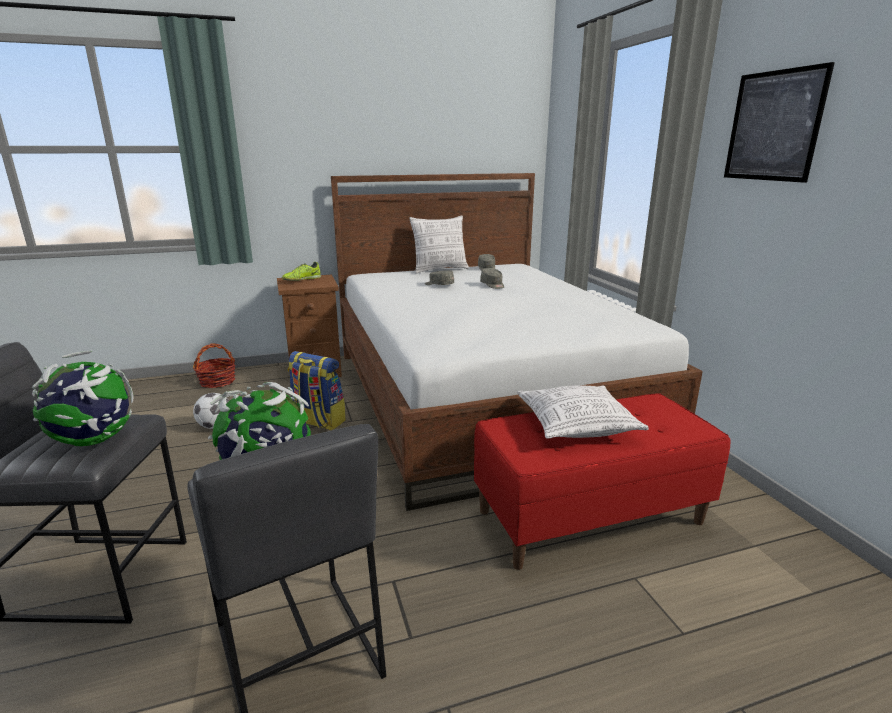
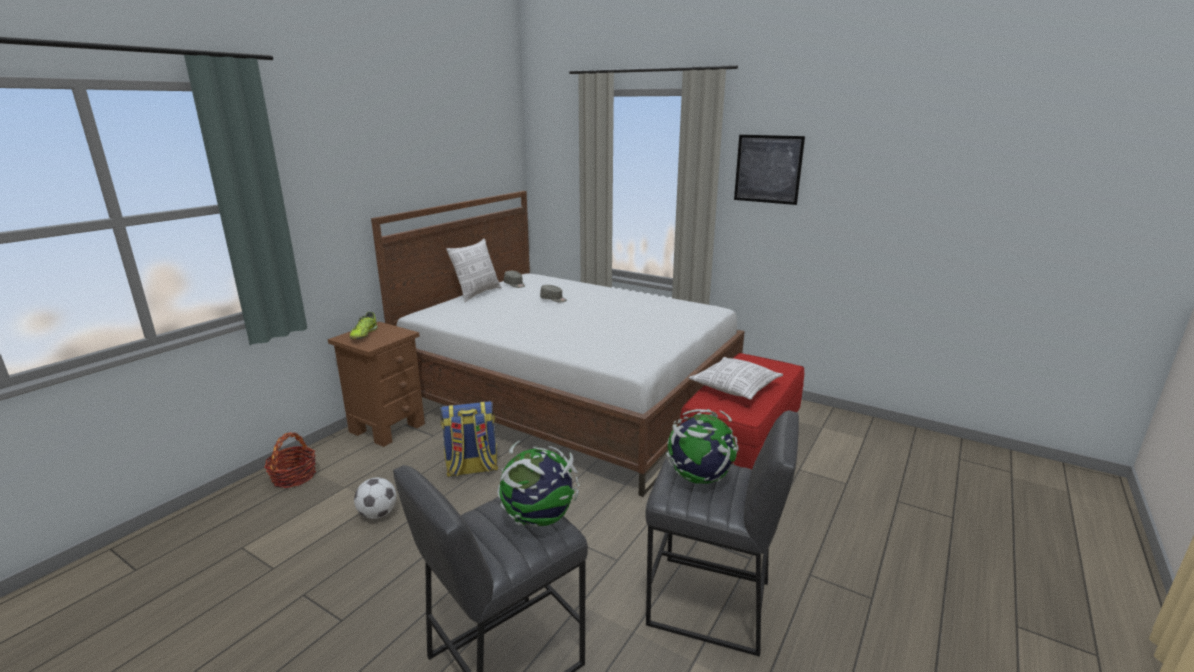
camera: 40 degrees left, 0 degrees up
grey cap [425,270,454,285] -> none

